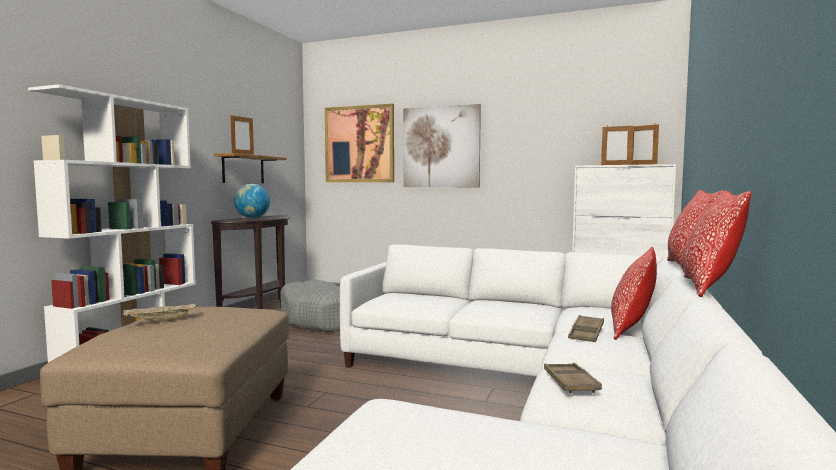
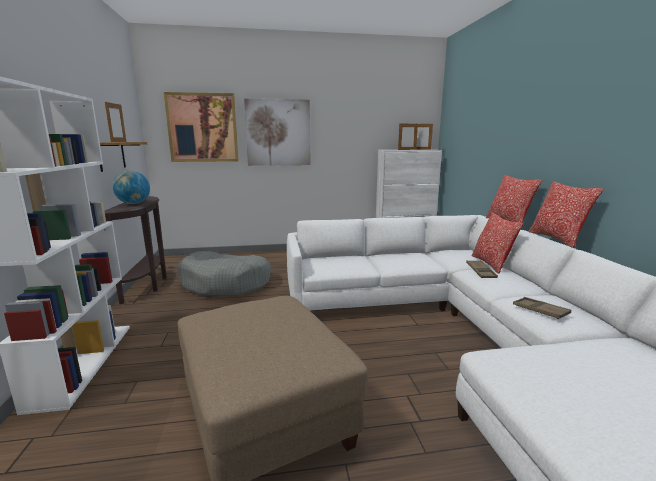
camera: 30 degrees left, 10 degrees up
beige tray [123,302,196,321] -> none

